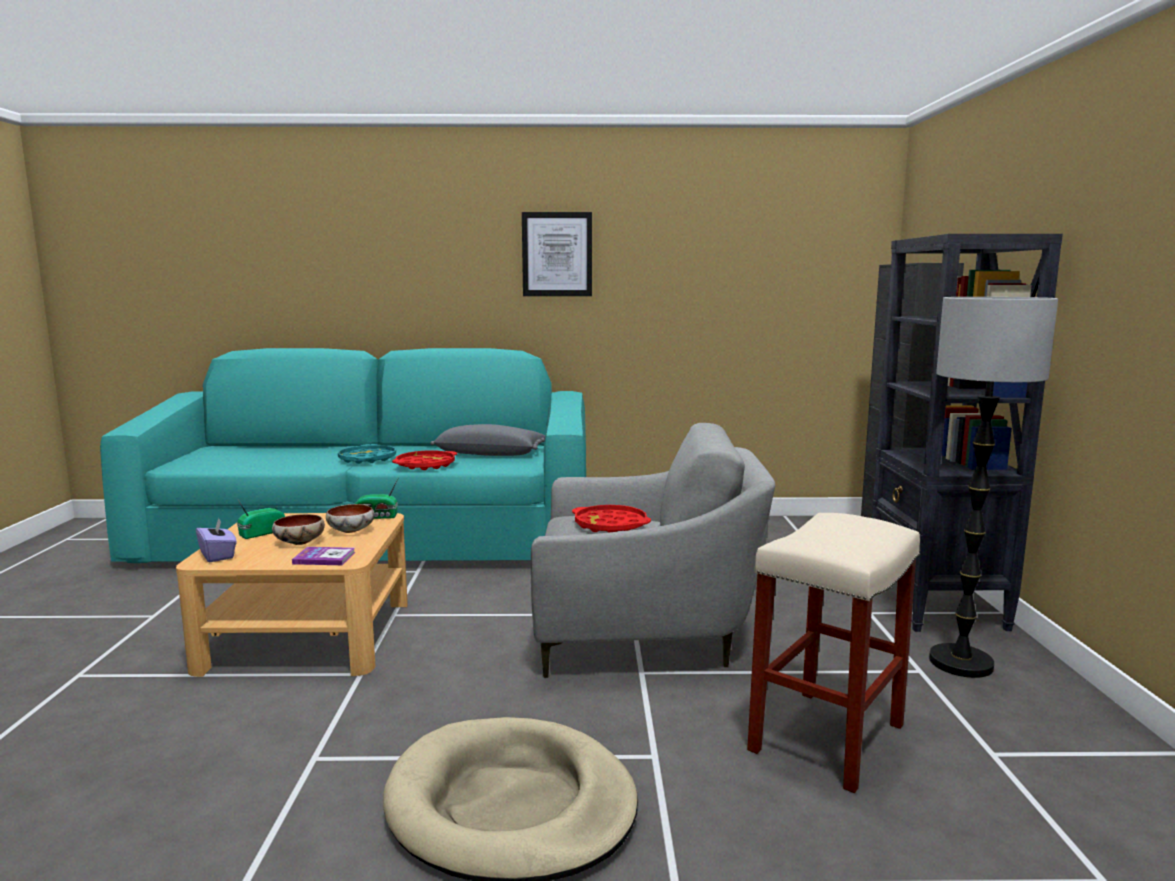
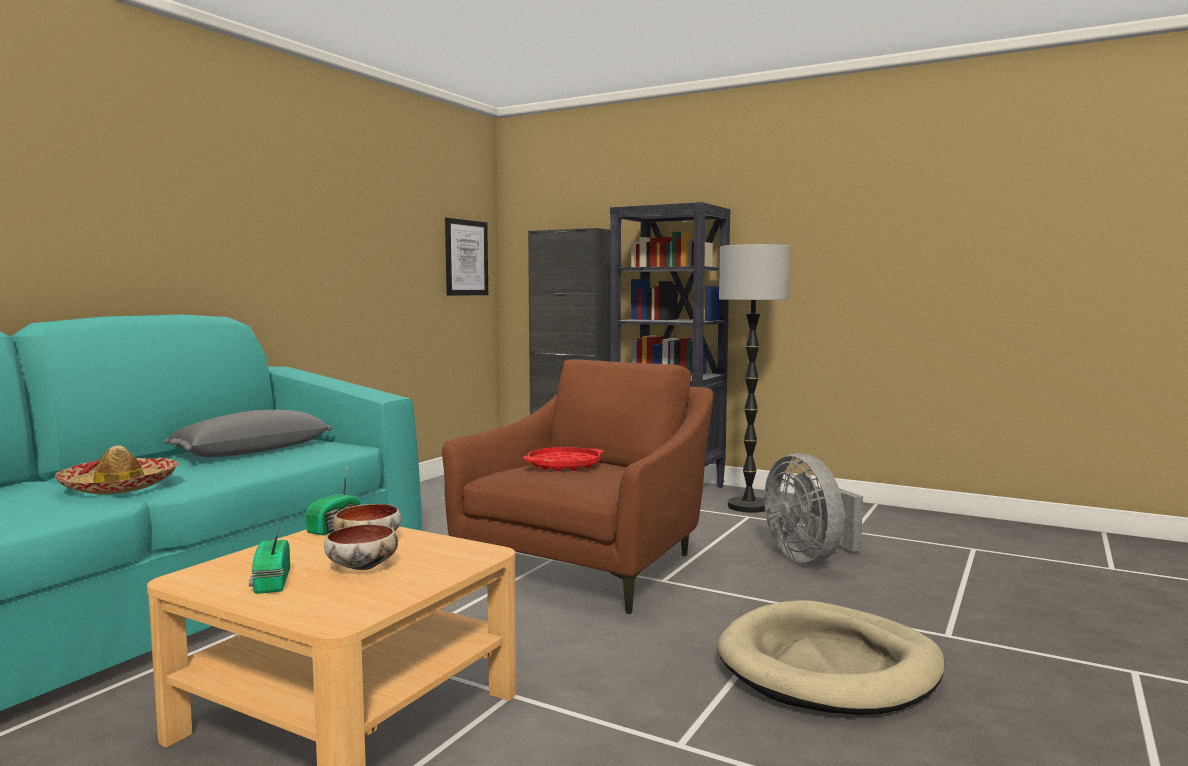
camera: 60 degrees left, 5 degrees down
purple tissue box [196,518,237,562] -> none
book [292,547,356,565] -> none
turquoise tray [338,444,396,464] -> hat [55,445,179,495]
red tray [392,451,457,470] -> none
picture [522,212,592,296] -> picture moved to [445,218,488,296]
grey armchair [531,423,775,678] -> brown armchair [442,359,714,614]
beige stool [747,513,920,793] -> grey fan [764,453,863,564]

